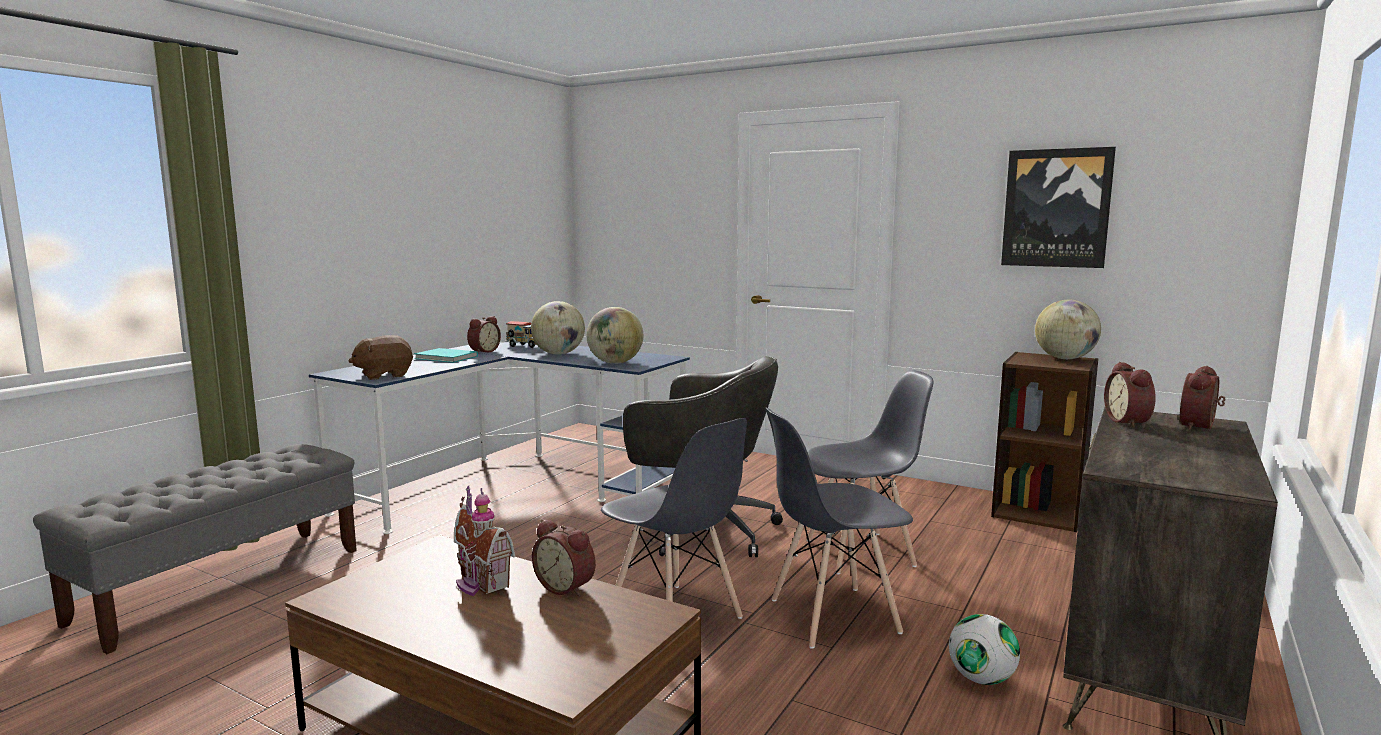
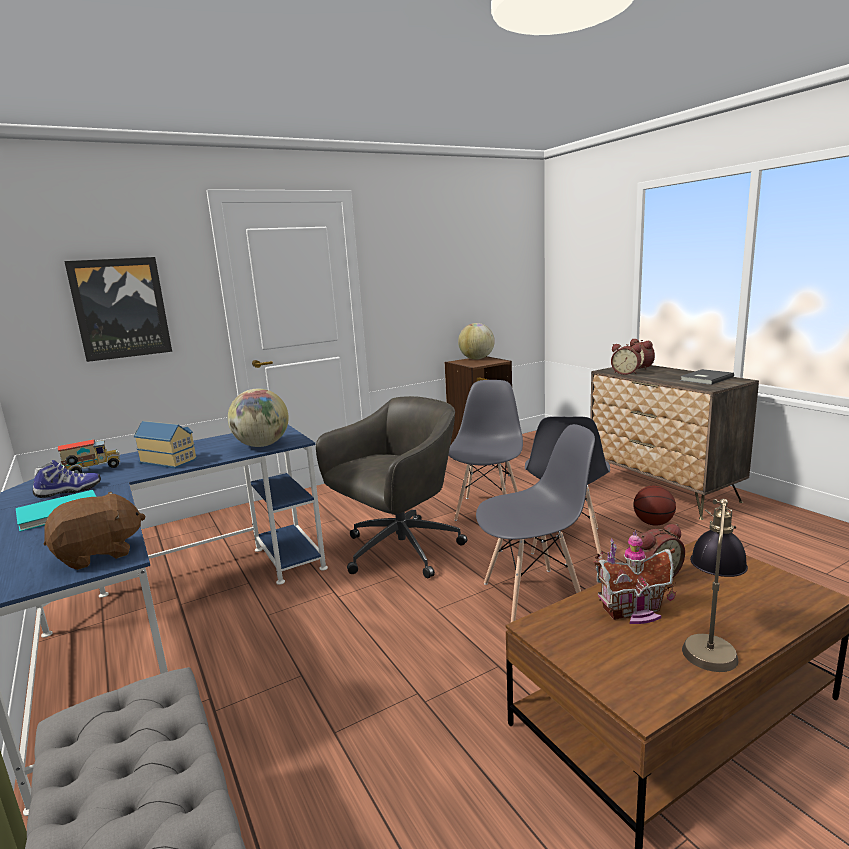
camera: 60 degrees left, 5 degrees up
brown plush toy [349,335,413,380] -> brown plush toy turned 120 degrees counterclockwise [44,492,145,570]
alarm clock [467,316,501,353] -> shoe [33,460,101,498]
globe [531,301,585,355] -> toy house [134,421,197,469]
football [949,614,1020,685] -> basketball [633,486,676,526]
picture [1001,147,1116,268] -> picture moved to [64,257,172,362]
none -> grey book [680,369,734,385]
none -> table lamp [682,499,748,672]

